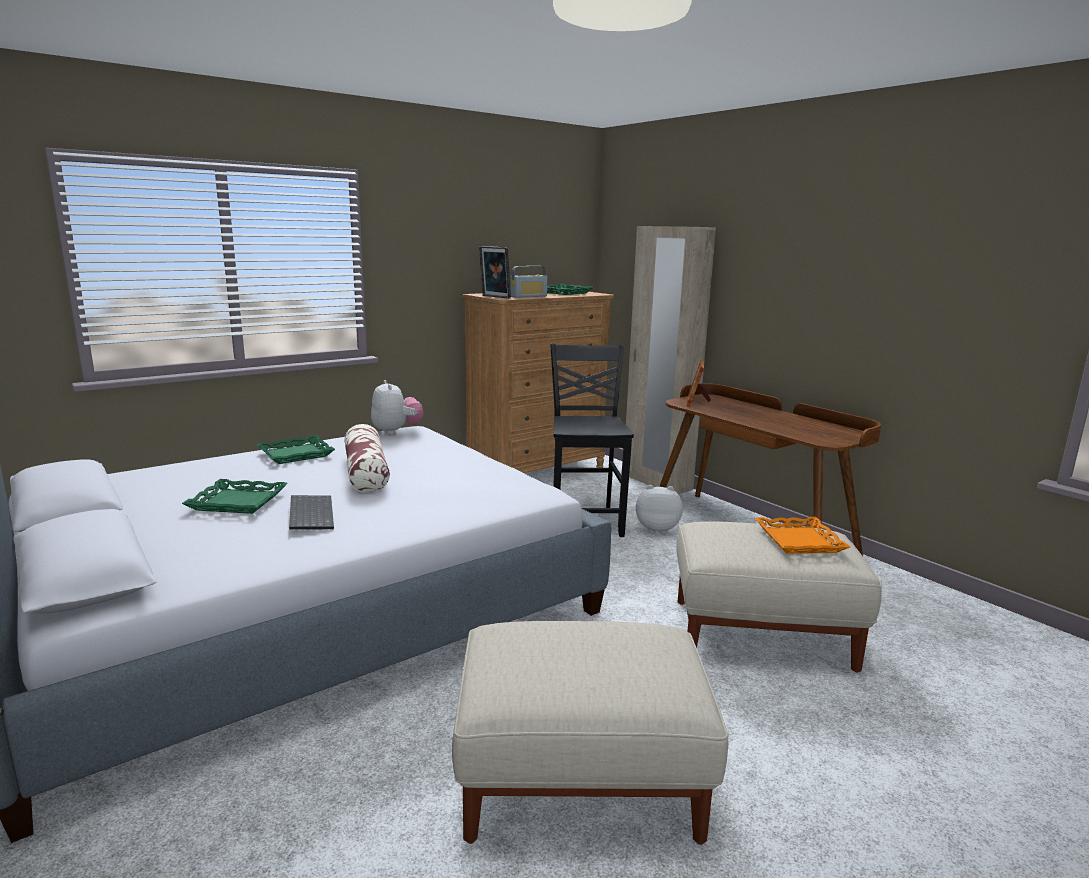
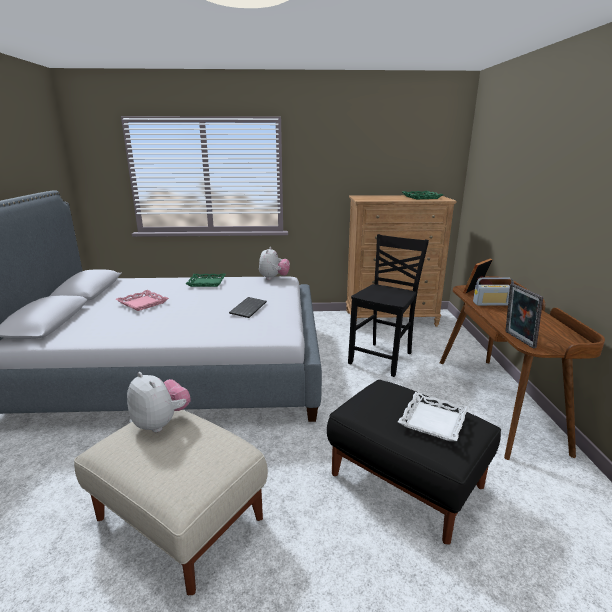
camera: 35 degrees right, 5 degrees up
green tray [182,479,288,514] -> pink tray [116,290,169,311]
keyboard [289,495,334,530] -> keyboard moved to [229,297,267,318]
pillow [344,424,390,493] -> none
picture frame [479,246,511,299] -> picture frame moved to [505,284,543,348]
radio [510,266,547,298] -> radio moved to [473,277,514,306]
beige wardrobe [626,226,716,494] -> none
plush toy [636,485,683,534] -> plush toy moved to [127,372,191,432]
beige ottoman [676,521,882,673] -> black ottoman [327,380,501,544]
orange tray [755,517,850,554] -> white tray [398,392,469,441]

